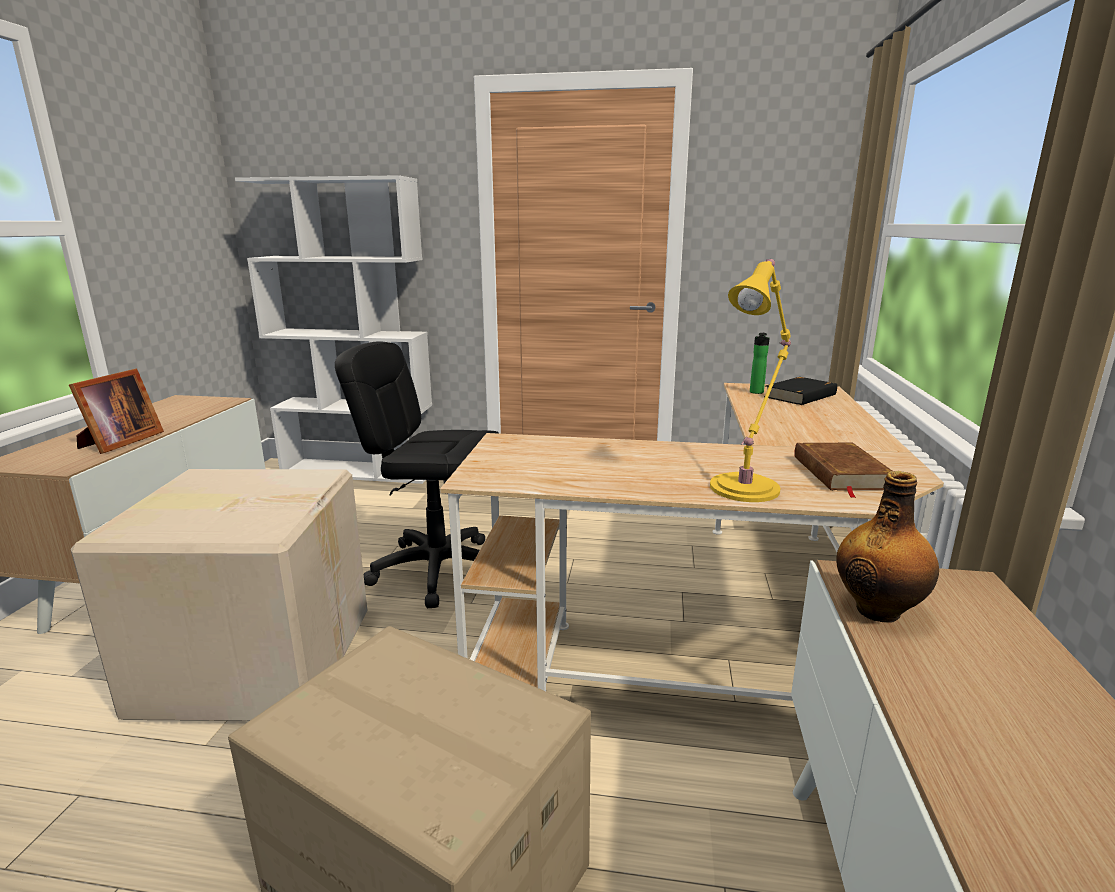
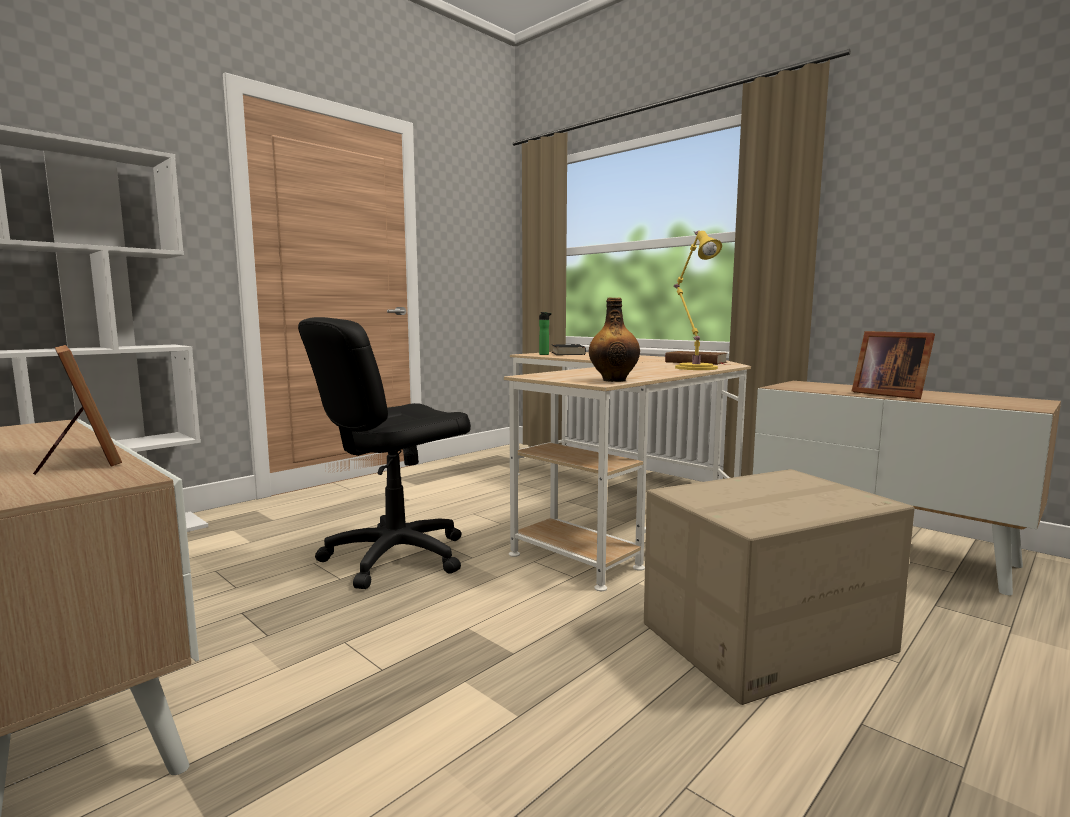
camera: 55 degrees left, 10 degrees down
cardboard box [70,469,368,721] -> none
bottle [836,471,939,623] -> bottle moved to [589,298,640,382]
none -> picture frame [852,331,935,399]

